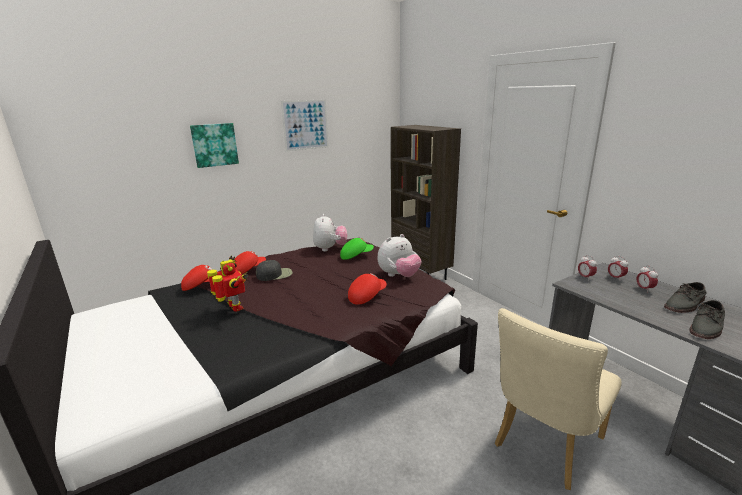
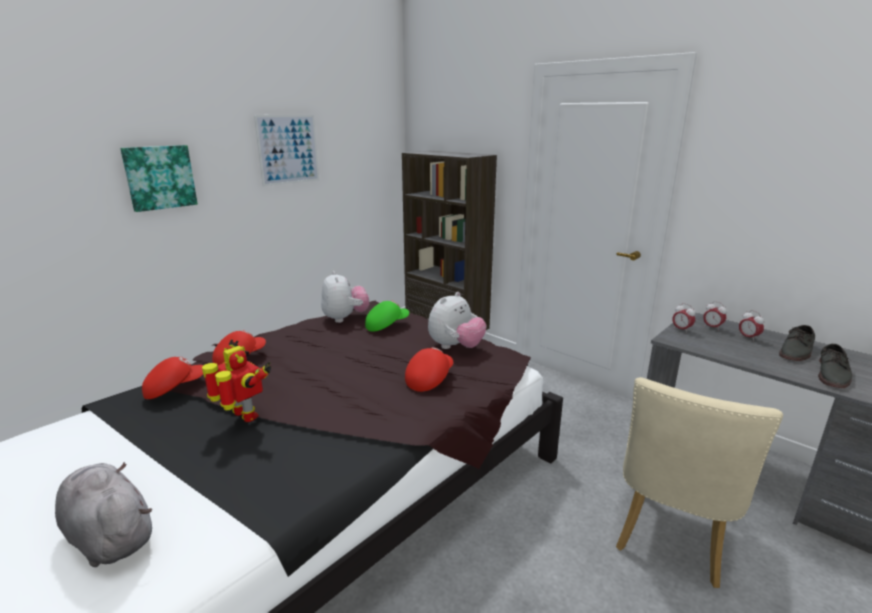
camera: 15 degrees left, 0 degrees up
black cap [256,260,293,281] -> none
none -> grey plush toy [55,462,152,567]

